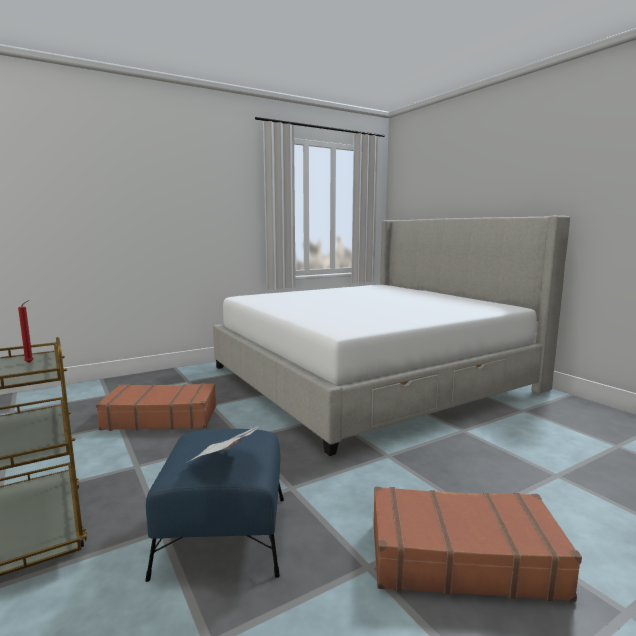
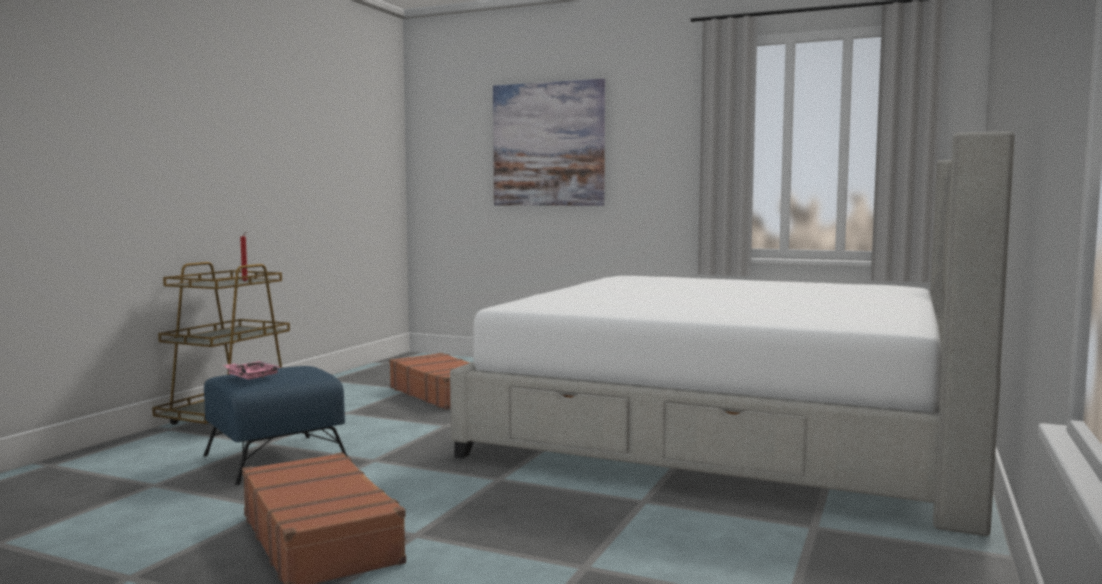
camera: 55 degrees right, 5 degrees down
newspaper [187,425,260,462] -> pink tray [223,361,280,379]
none -> picture [493,79,605,206]

